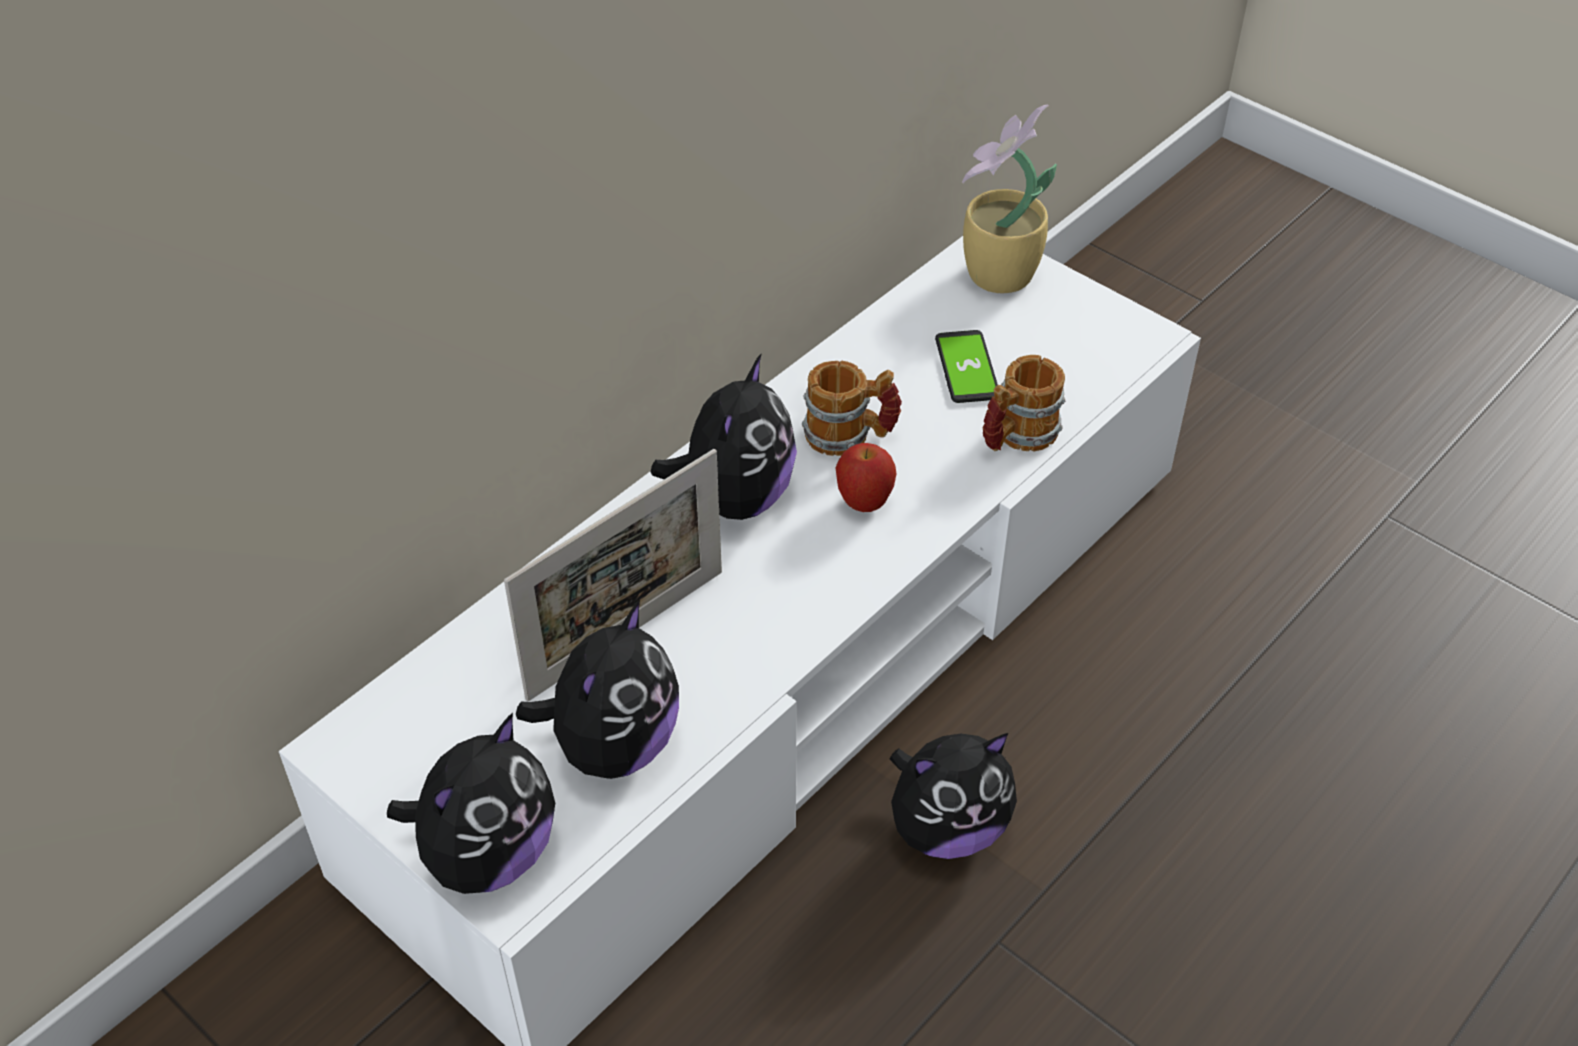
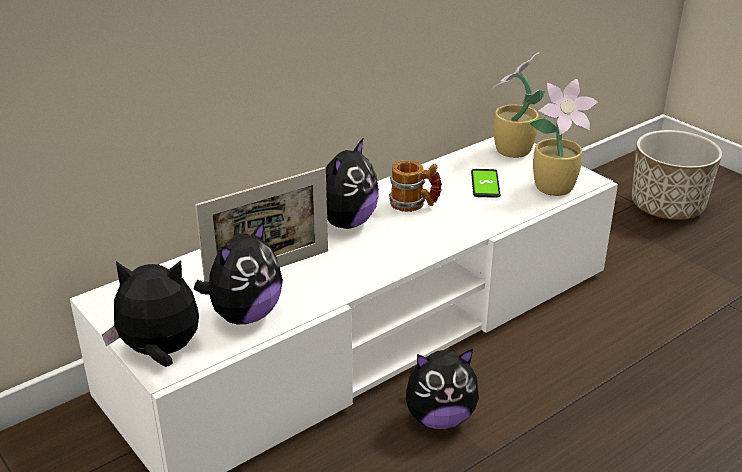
camera: 10 degrees right, 15 degrees down
plush toy [387,713,555,894] -> plush toy turned 135 degrees counterclockwise [102,260,199,367]
apple [835,443,897,512] -> none
mug [983,355,1065,451] -> none
none -> potted plant [529,79,598,196]
none -> planter [632,130,722,220]

